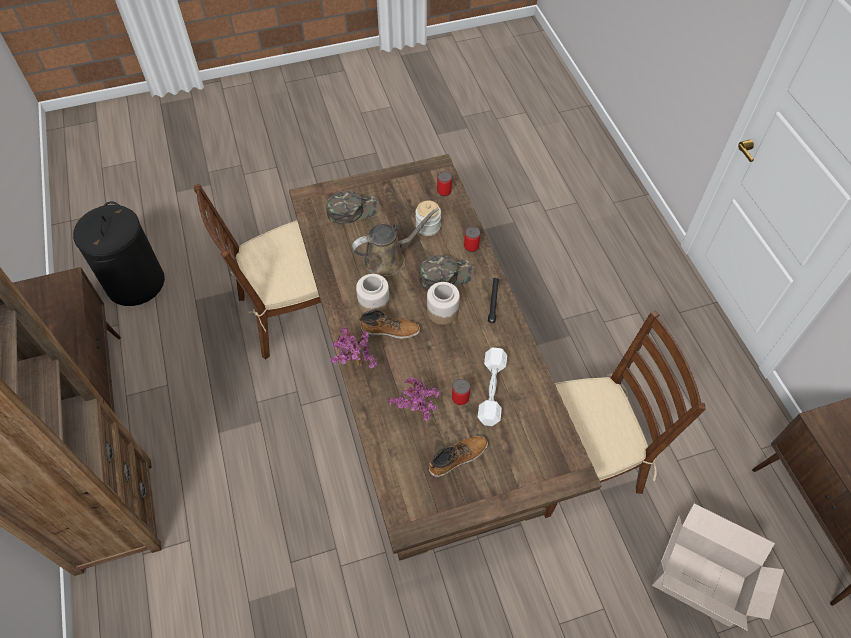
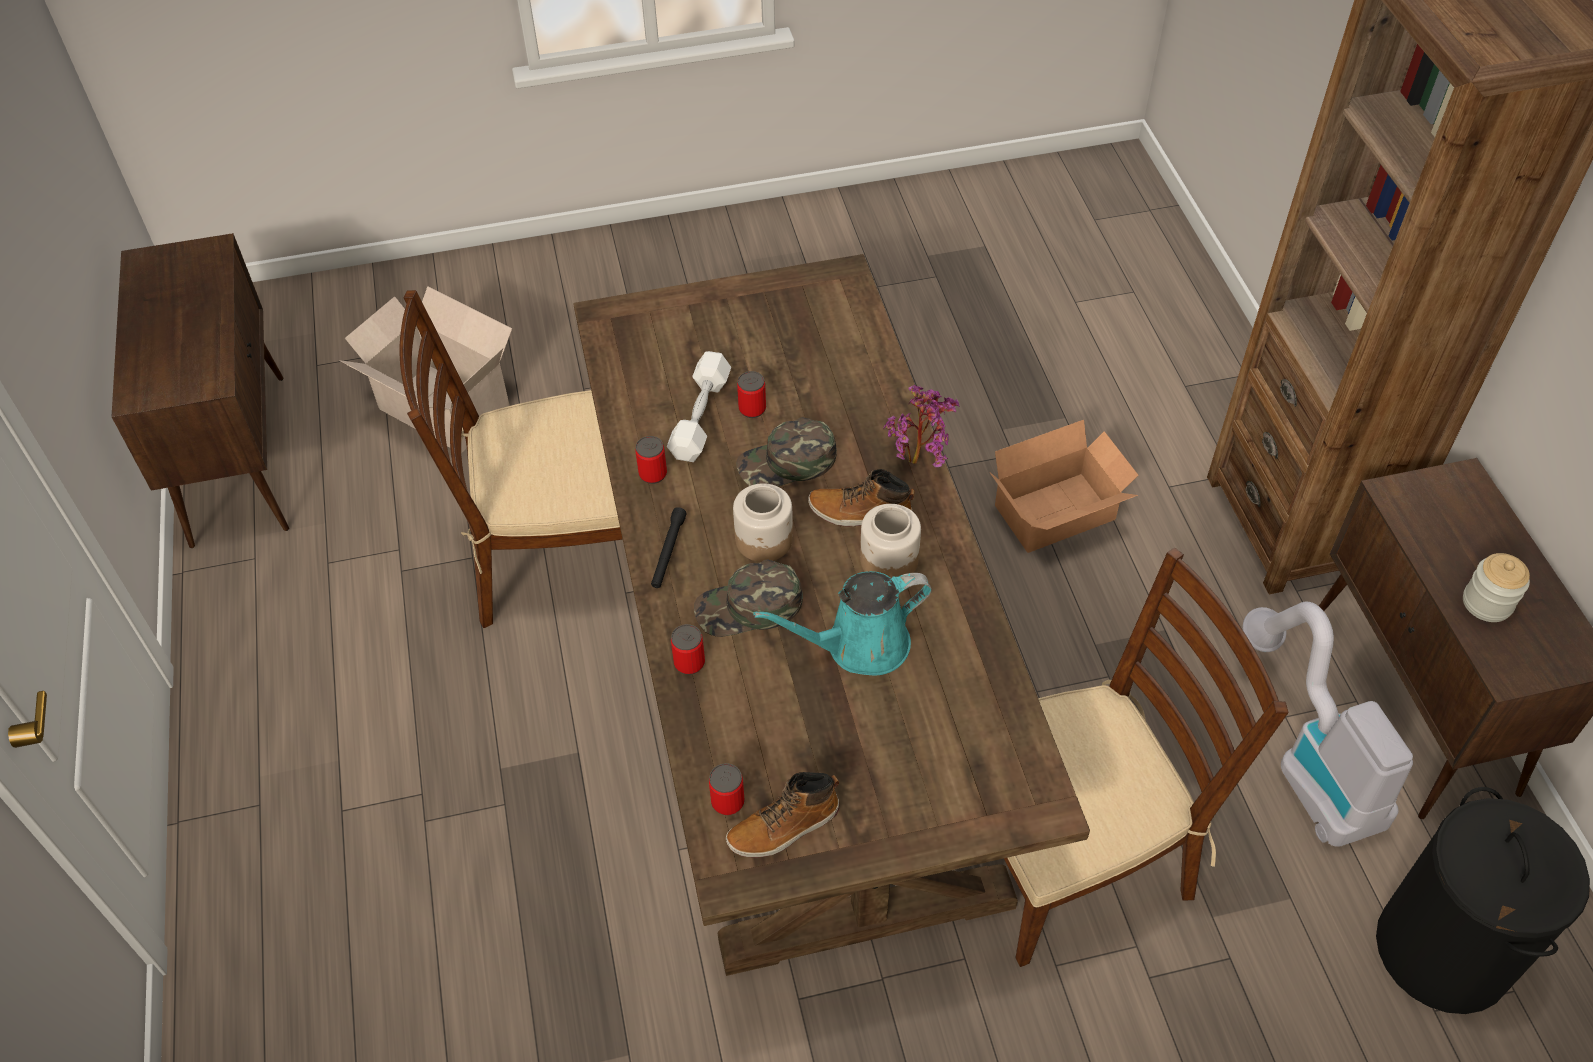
camera: 175 degrees left, 5 degrees down
green cap [326,191,379,224] -> green cap moved to [736,417,837,486]
brown watering can [352,208,439,276] -> turquoise watering can [753,571,932,675]
potted plant [388,377,440,420] -> none
jar [415,200,441,236] -> jar moved to [1463,553,1530,622]
boot [429,436,488,478] -> boot moved to [726,772,839,858]
none -> can [635,436,667,484]
none -> cardboard box [989,420,1138,553]
none -> vacuum cleaner [1243,602,1413,847]

